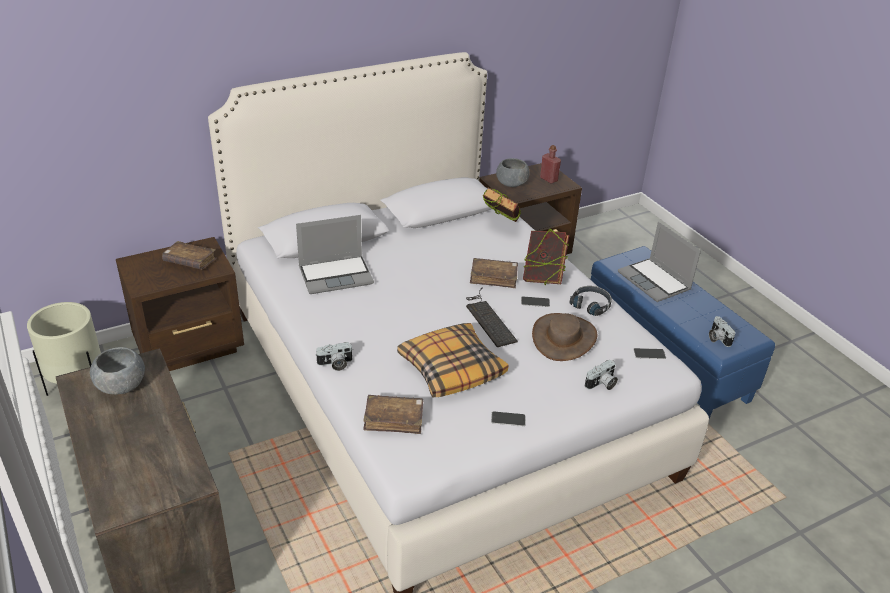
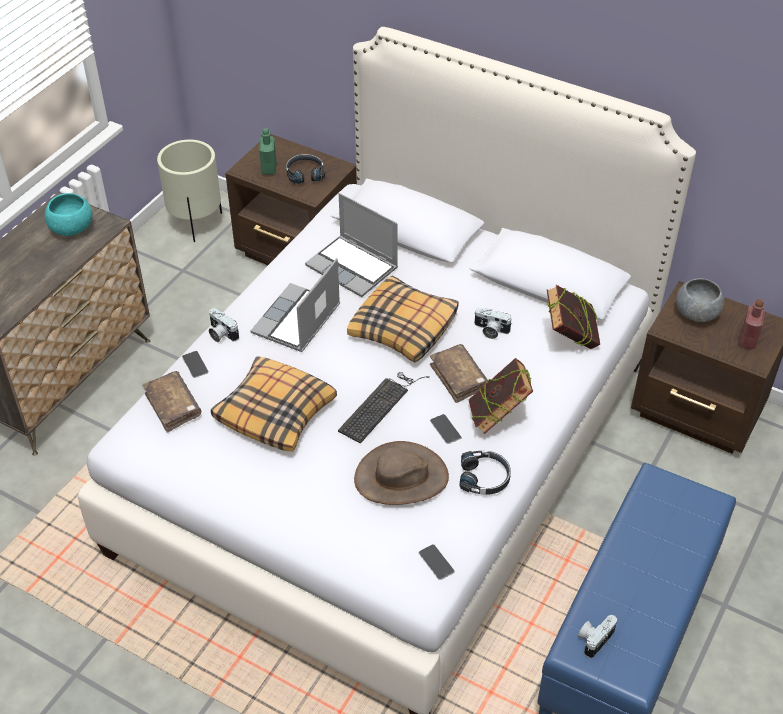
camera: 60 degrees right, 10 degrees up
grey bowl [90,347,145,395] -> turquoise bowl [45,193,92,236]
brown book [162,241,217,270] -> black headphones [286,154,325,184]
phone [491,412,526,426] -> phone moved to [182,351,209,378]
camera [585,359,618,390] -> camera moved to [474,307,512,339]
laptop [618,222,701,302] -> laptop moved to [251,258,340,352]
none -> green bottle [259,128,276,175]
none -> pillow [347,275,459,363]

